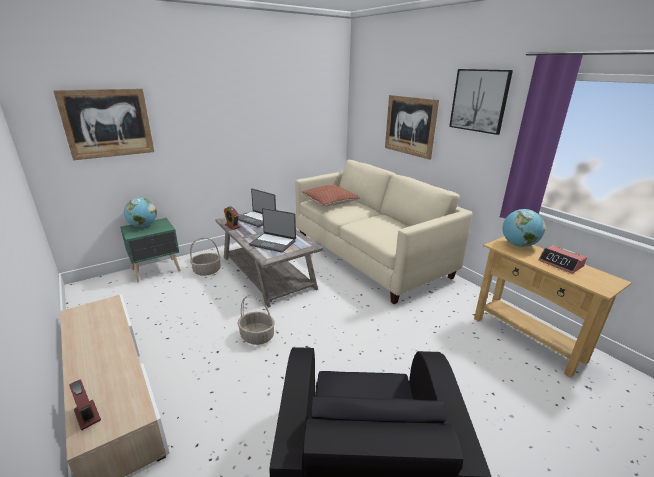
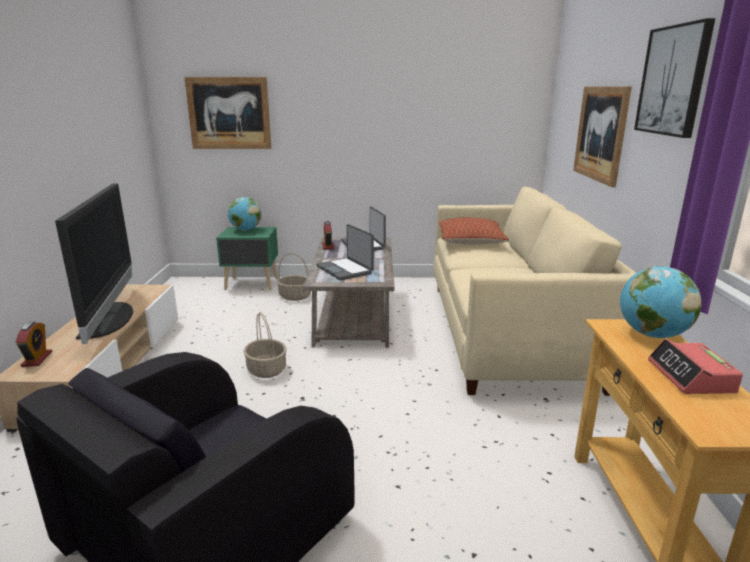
camera: 35 degrees right, 5 degrees down
none -> television [55,183,133,344]

